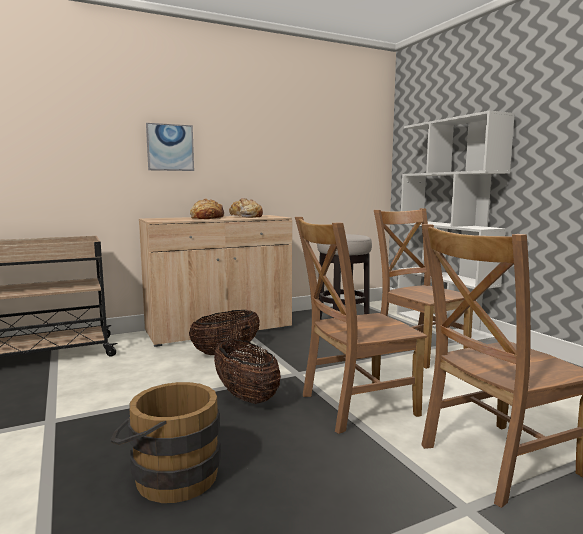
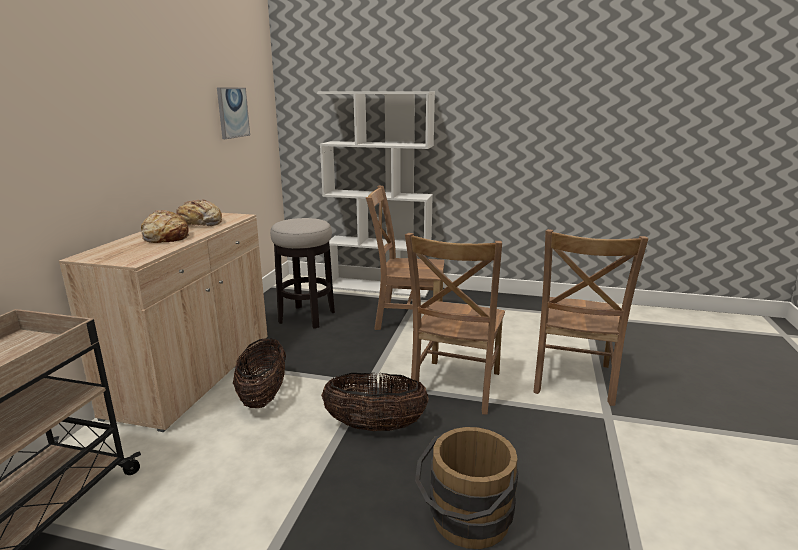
camera: 50 degrees left, 10 degrees up
picture [146,123,194,171] -> picture moved to [217,87,250,139]

